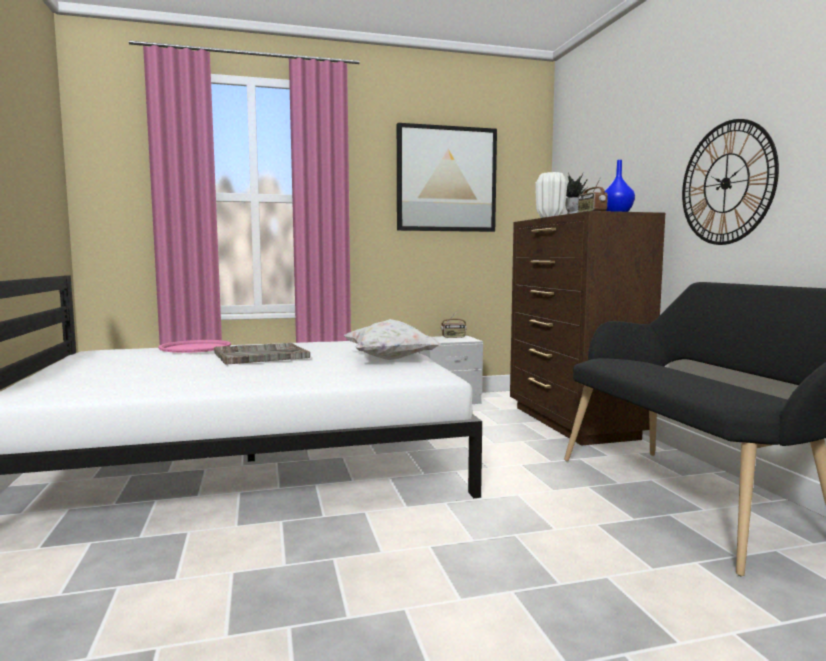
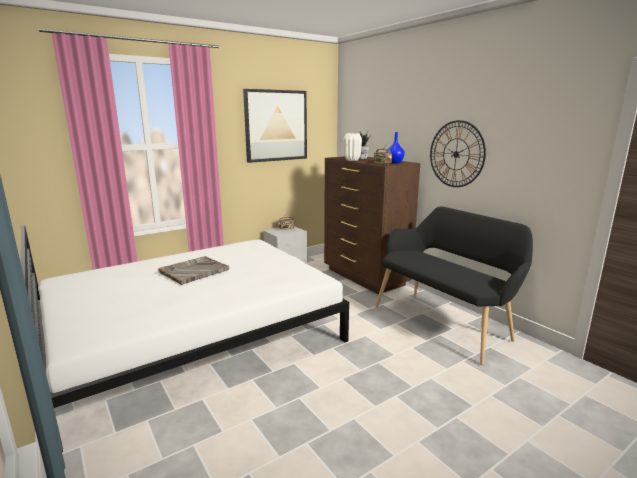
camera: 20 degrees left, 10 degrees up
pink tray [158,340,231,353] -> none
white pillow [343,319,441,360] -> none

